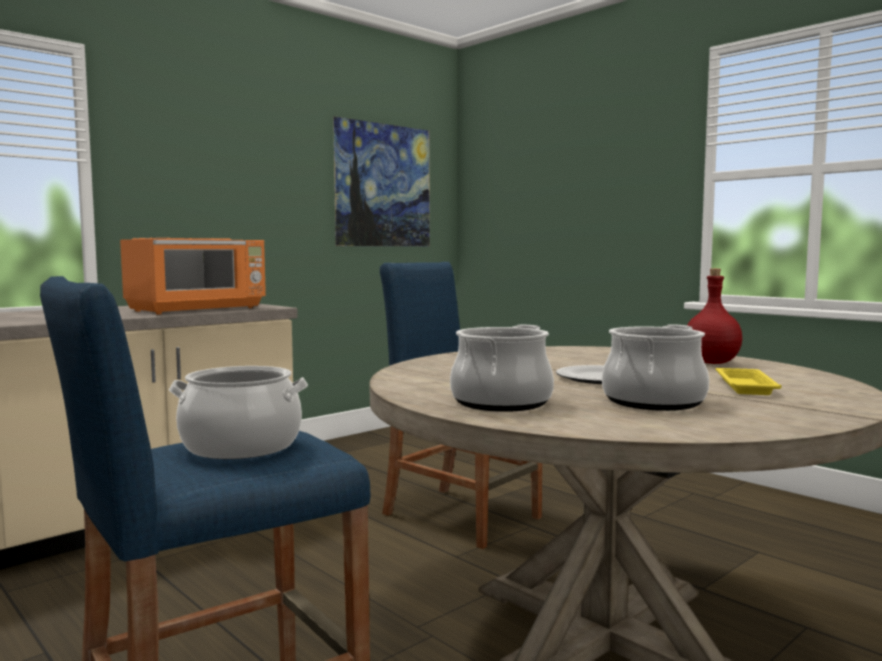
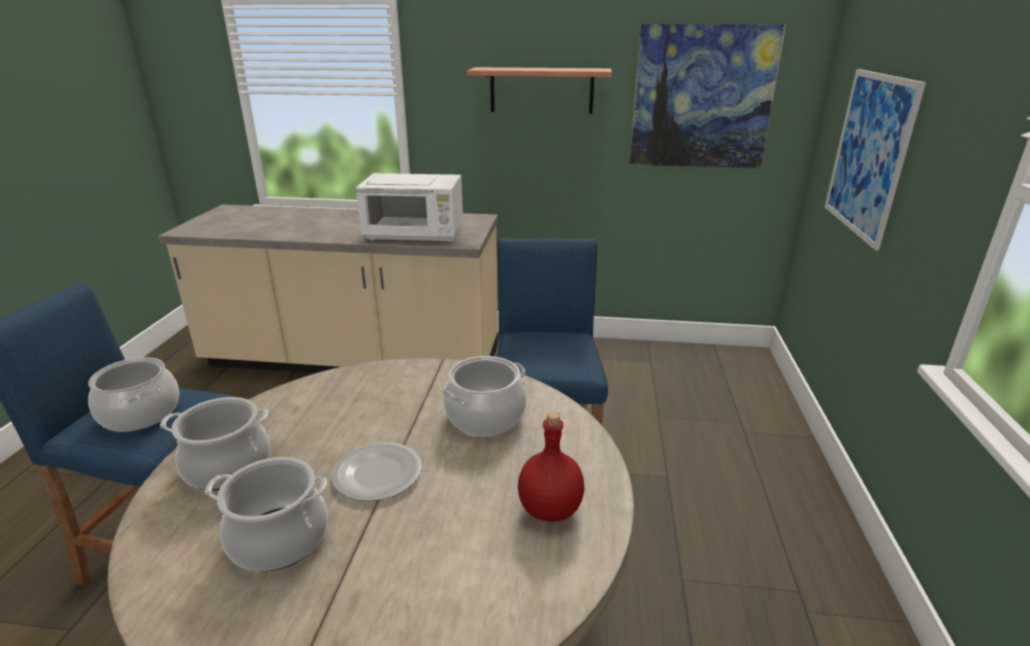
camera: 50 degrees right, 20 degrees up
orange microwave [120,238,266,314] -> white microwave [355,173,463,242]
yellow tray [716,368,781,395] -> none
none -> cooking pot [442,356,527,436]
none -> shelf [467,67,612,114]
none -> picture [825,69,926,251]

